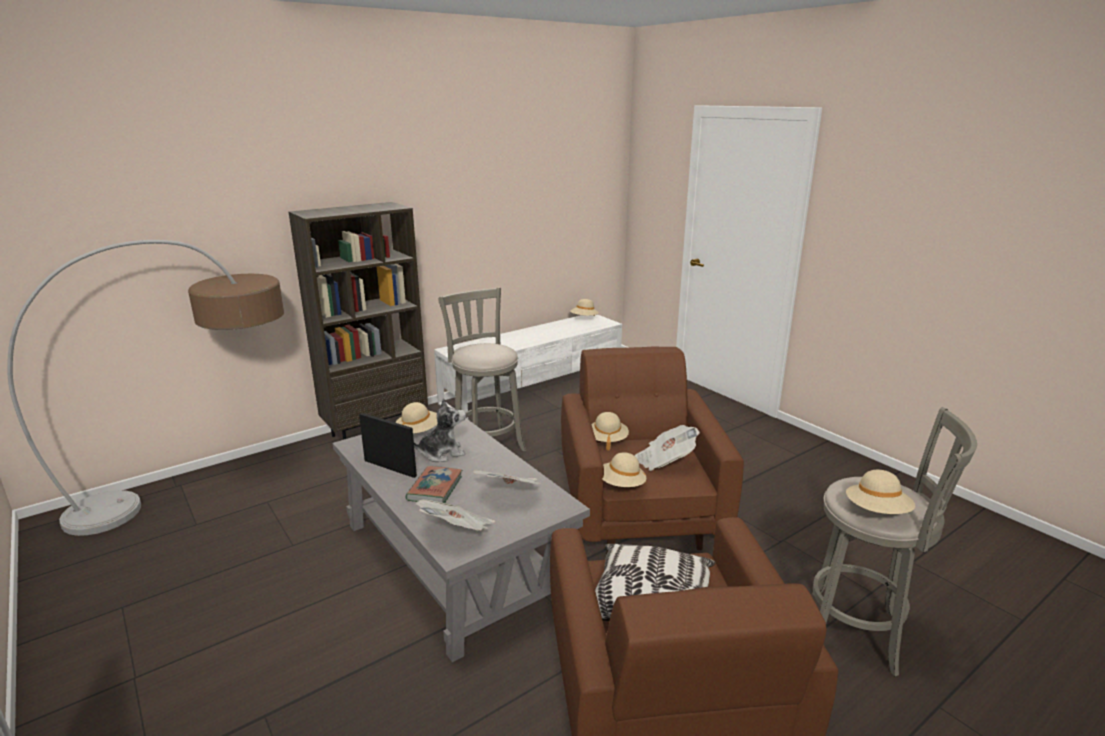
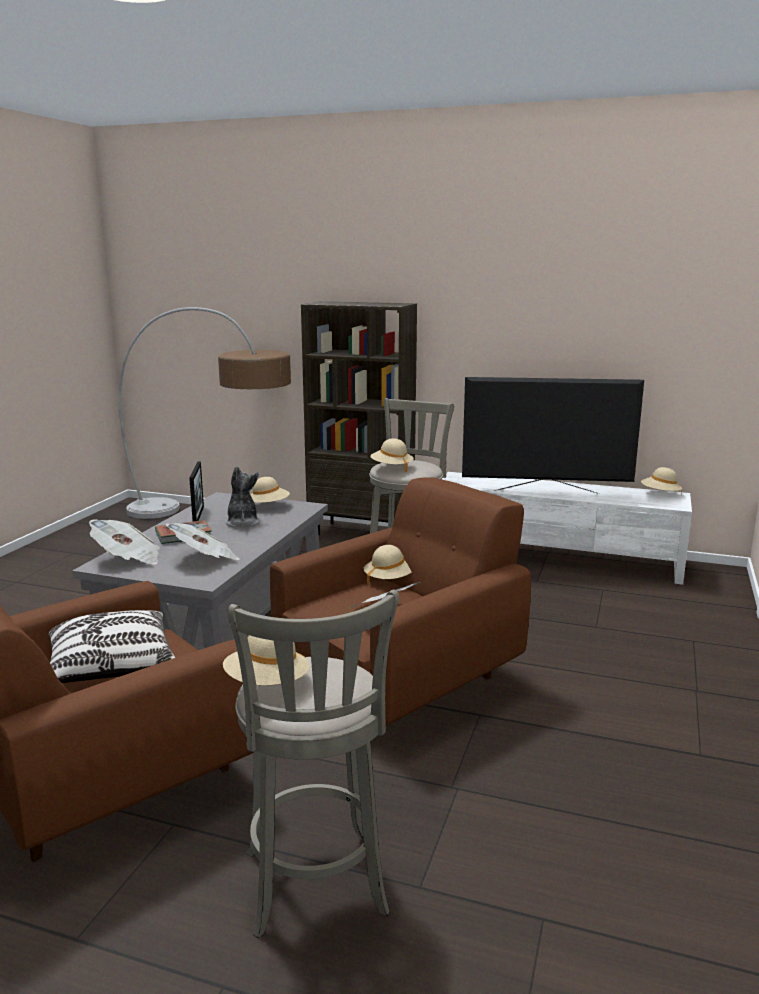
camera: 55 degrees right, 5 degrees down
plush toy [414,398,466,462] -> plush toy turned 135 degrees counterclockwise [224,466,261,527]
beige hat [602,452,646,487] -> beige hat moved to [370,438,414,472]
none -> television [462,377,644,494]

